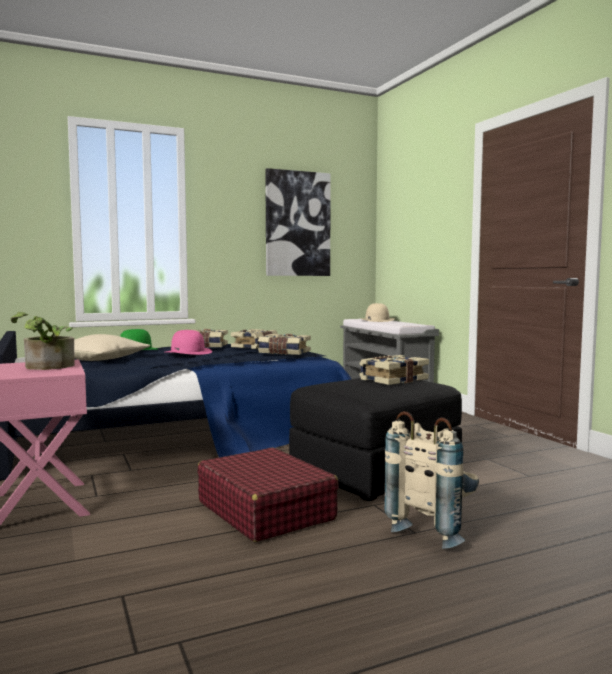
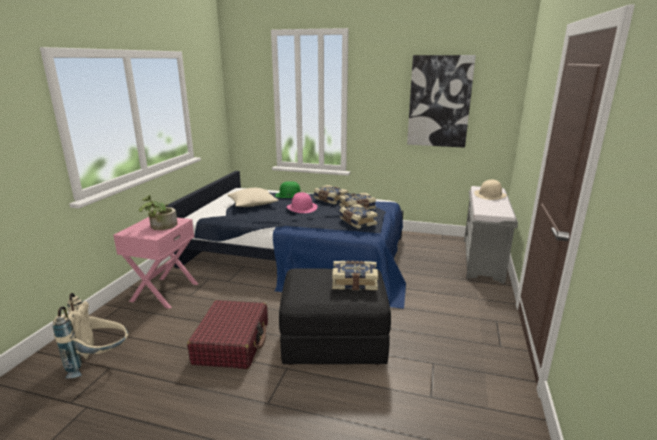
camera: 40 degrees right, 15 degrees up
beige backpack [384,411,479,549] -> beige backpack moved to [53,293,128,379]

